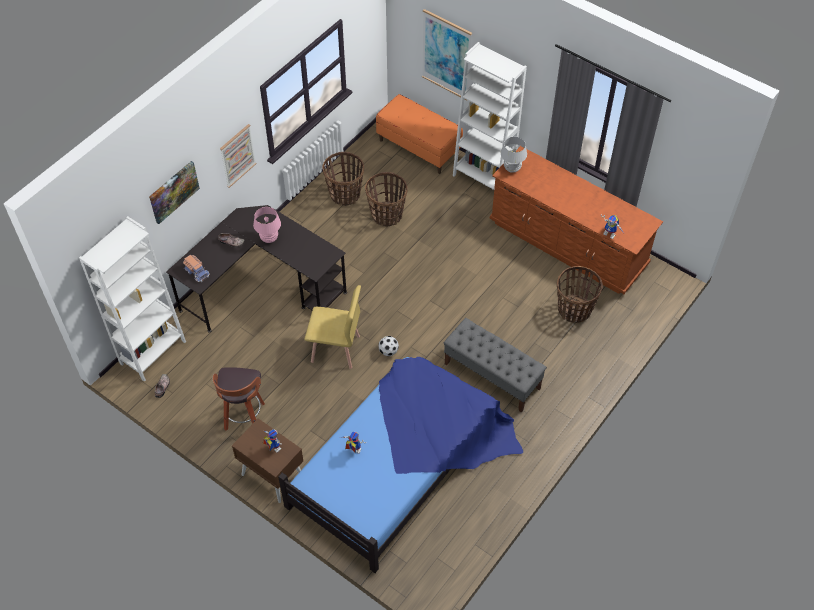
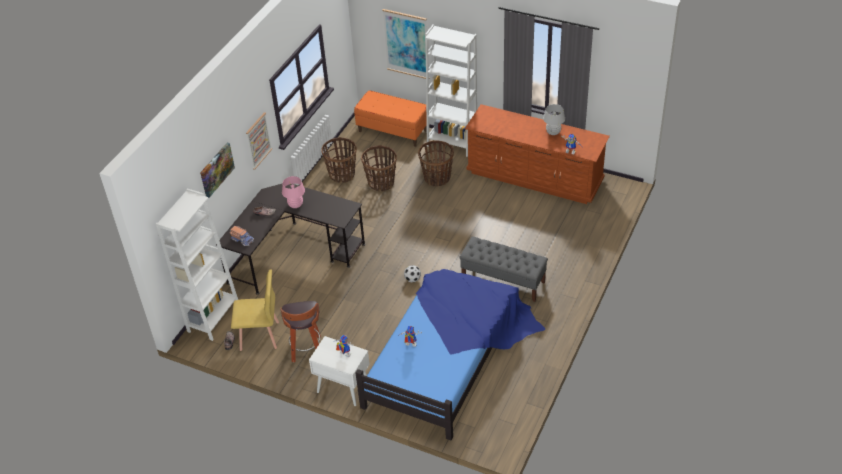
camera: 10 degrees left, 10 degrees down
brown nightstand [232,418,304,503] -> white nightstand [309,336,370,406]
yellow chair [304,285,361,369] -> yellow chair moved to [231,269,279,351]
white table lamp [501,137,527,173] -> white table lamp moved to [543,104,565,135]
basket [557,266,603,323] -> basket moved to [418,140,454,186]

